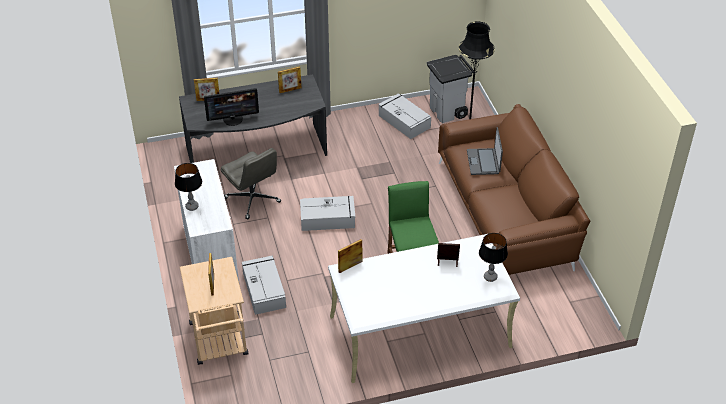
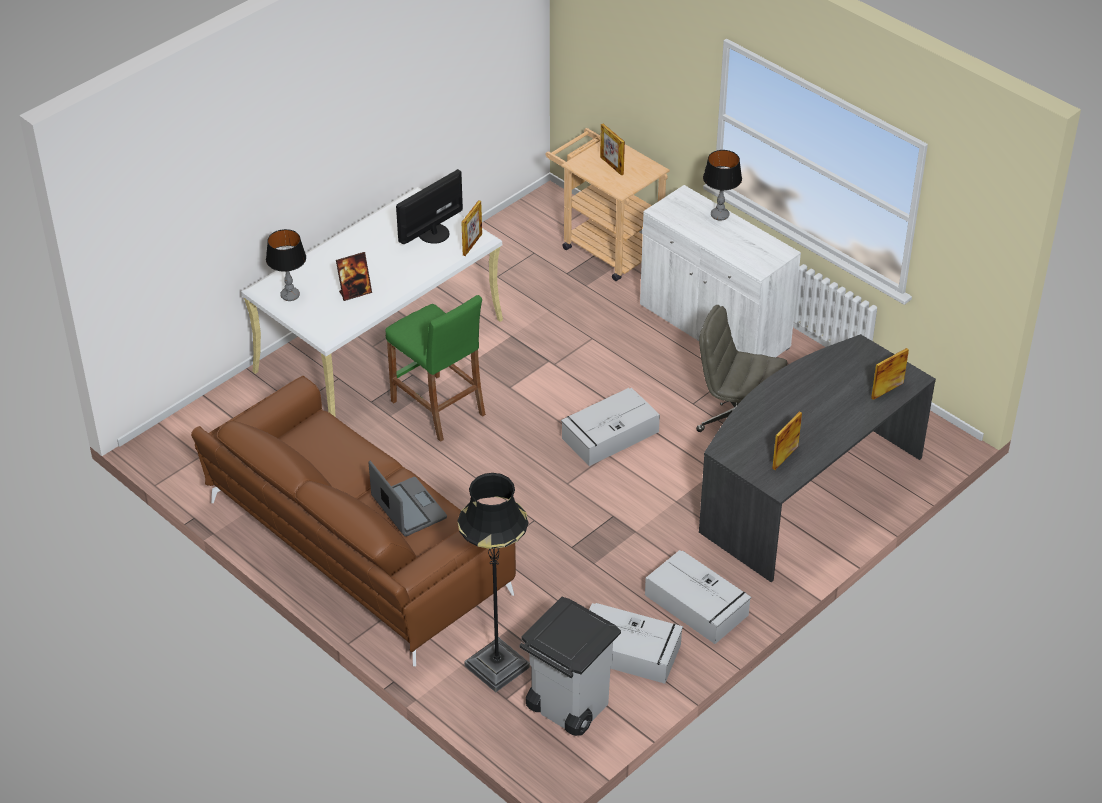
camera: 150 degrees right, 0 degrees up
monitor [204,88,259,126] -> monitor moved to [396,169,463,244]
grey storage box [242,256,286,315] -> grey storage box moved to [645,550,751,644]

